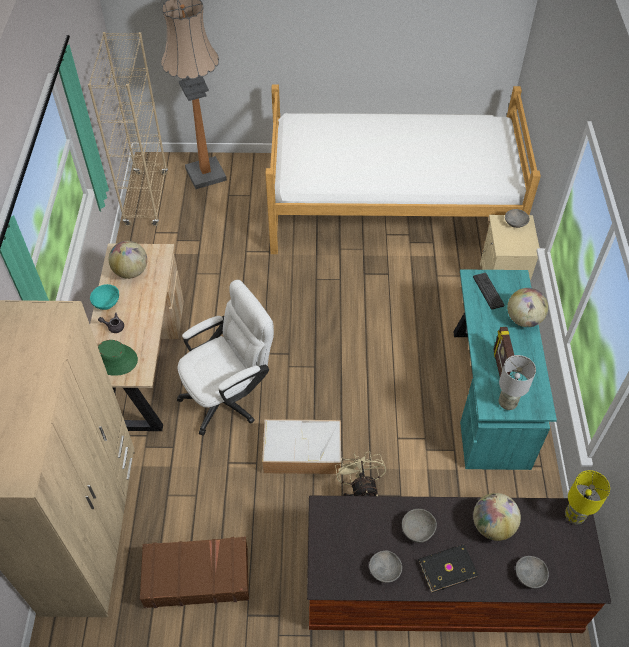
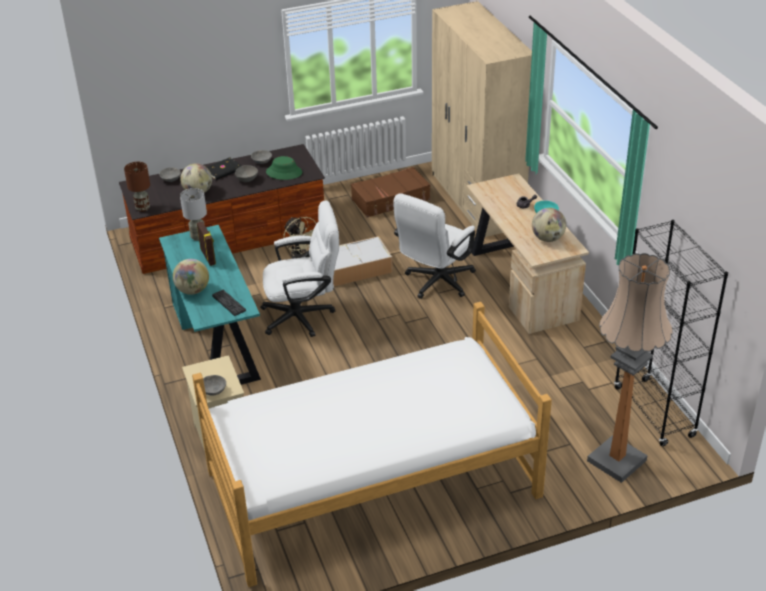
camera: 160 degrees right, 15 degrees down
beige bookcase [88,32,168,226] -> black bookcase [614,220,728,446]
green hat [98,340,138,376] -> green hat moved to [266,156,302,180]
yellow table lamp [565,470,610,524] -> brown table lamp [124,162,150,212]
none -> white office chair [260,201,339,337]

